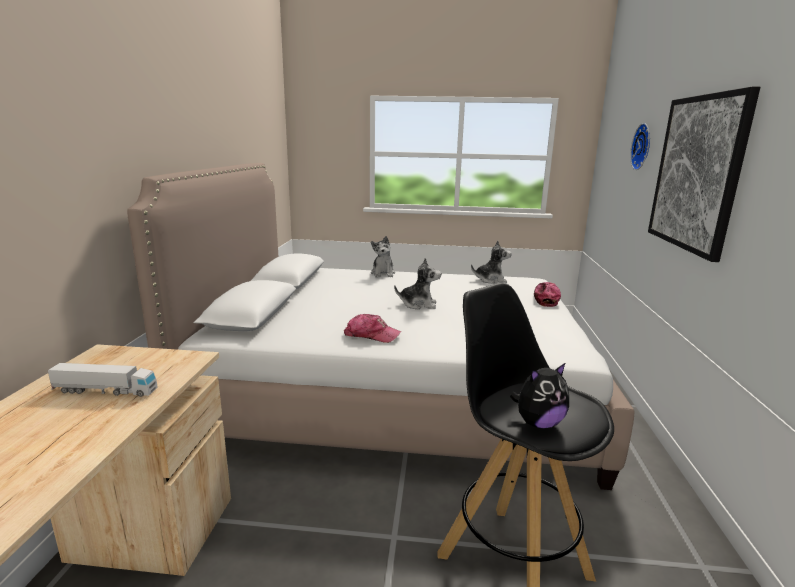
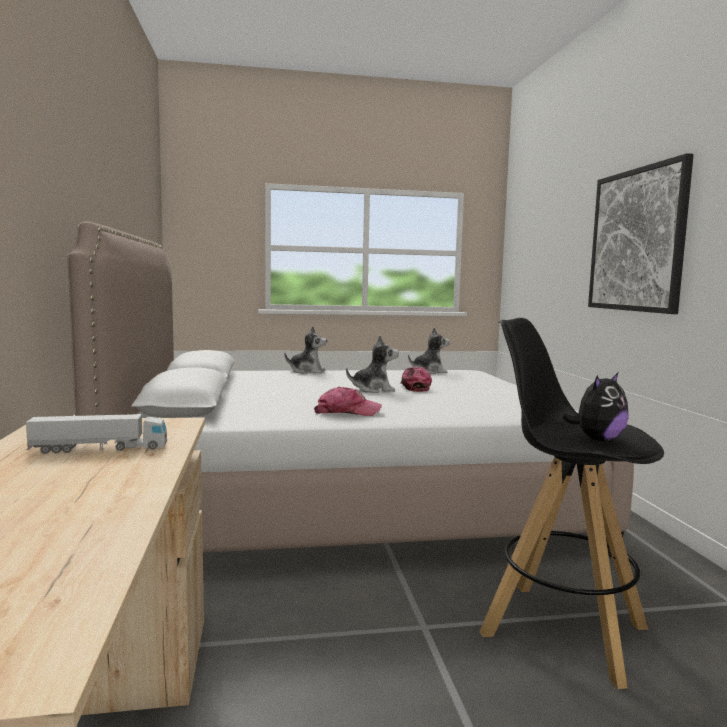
camera: 15 degrees left, 10 degrees down
plush toy [371,236,395,277] -> plush toy turned 60 degrees counterclockwise [285,327,327,374]
cap [534,282,561,307] -> cap moved to [400,367,432,392]
wall clock [630,123,650,170] -> none

